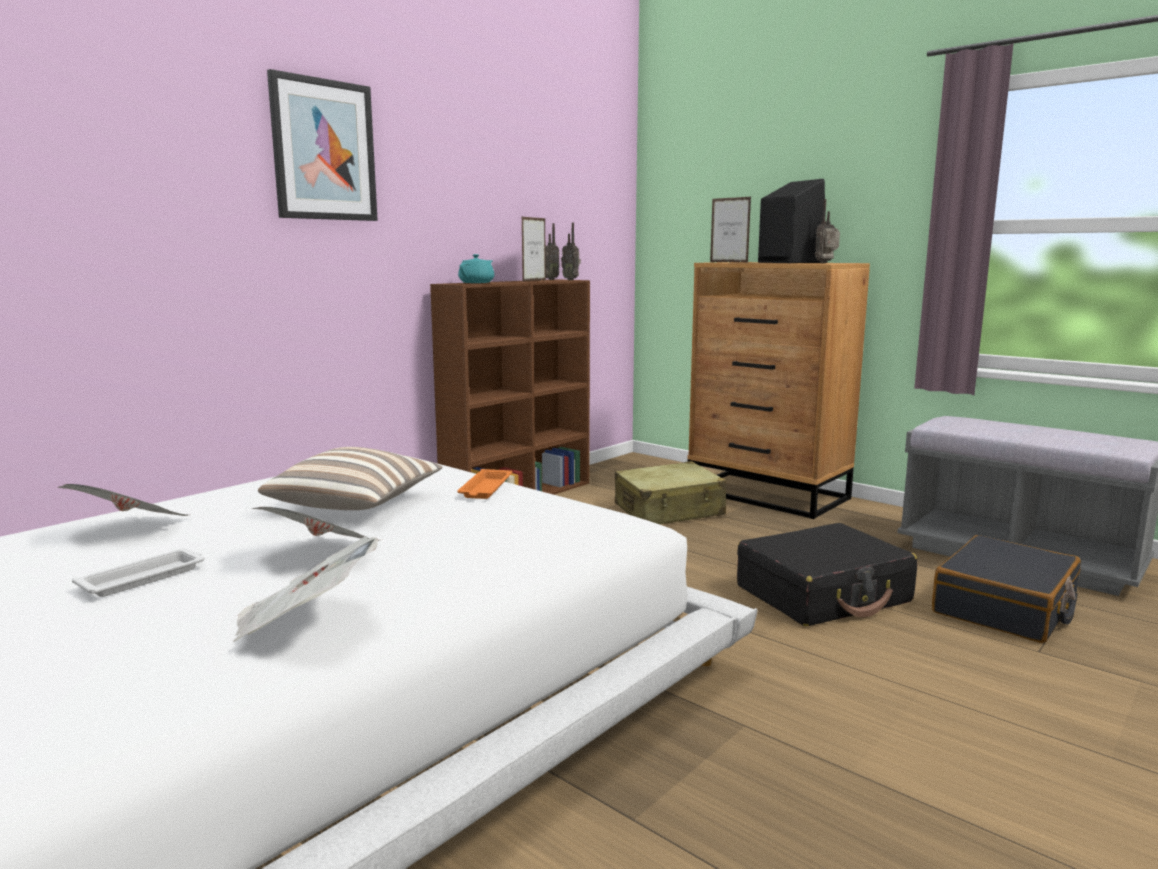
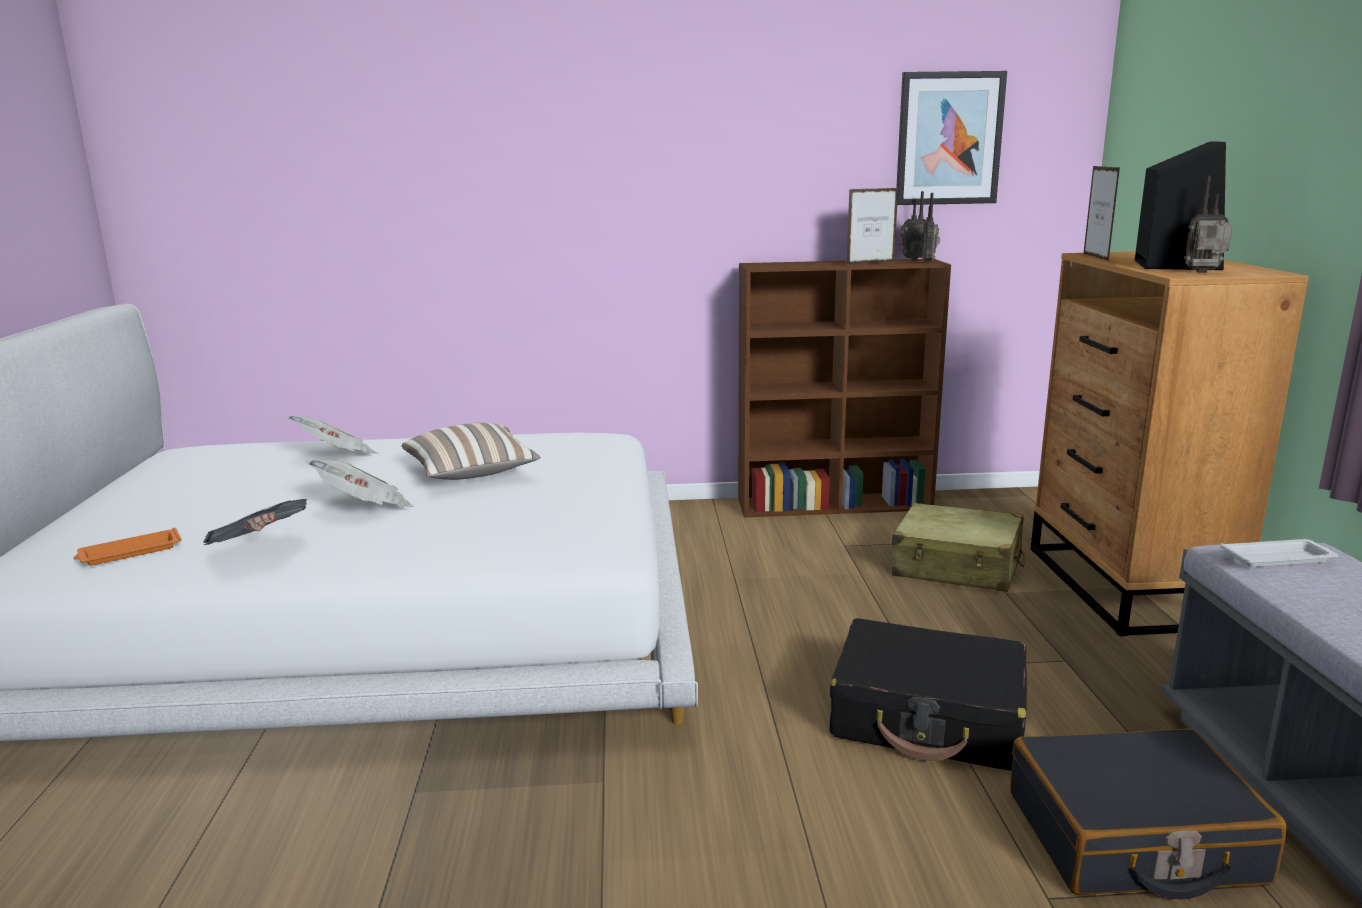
camera: 45 degrees right, 5 degrees up
white tray [72,548,205,597] -> white tray moved to [1221,539,1338,567]
picture [267,69,378,221] -> picture moved to [896,71,1007,205]
orange tray [457,469,512,499] -> orange tray moved to [73,528,182,565]
turquoise teapot [458,254,494,283] -> none

